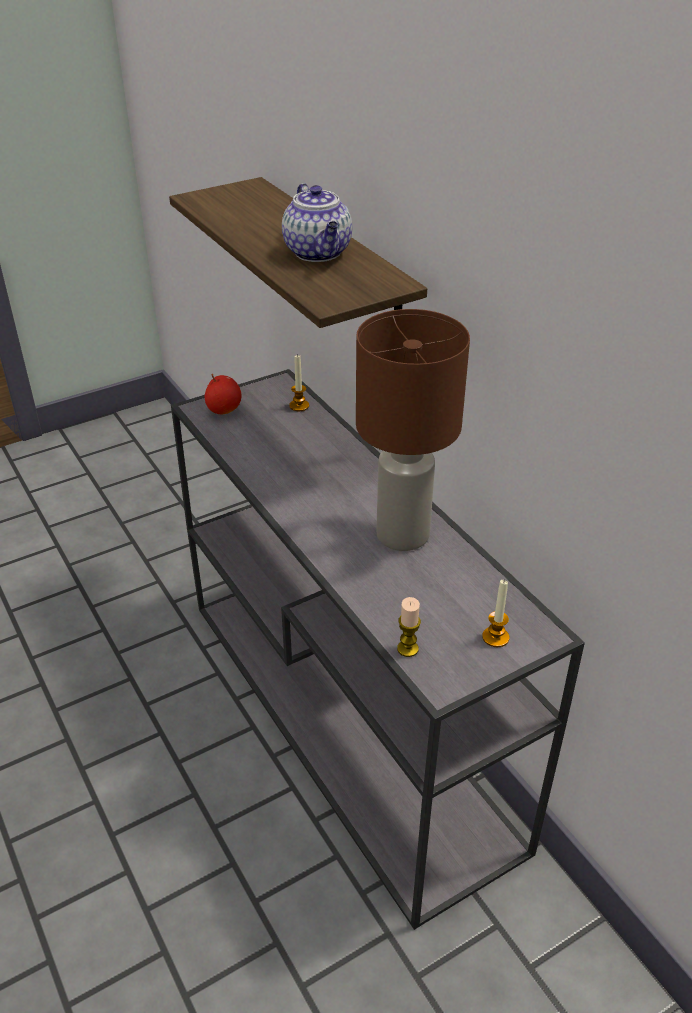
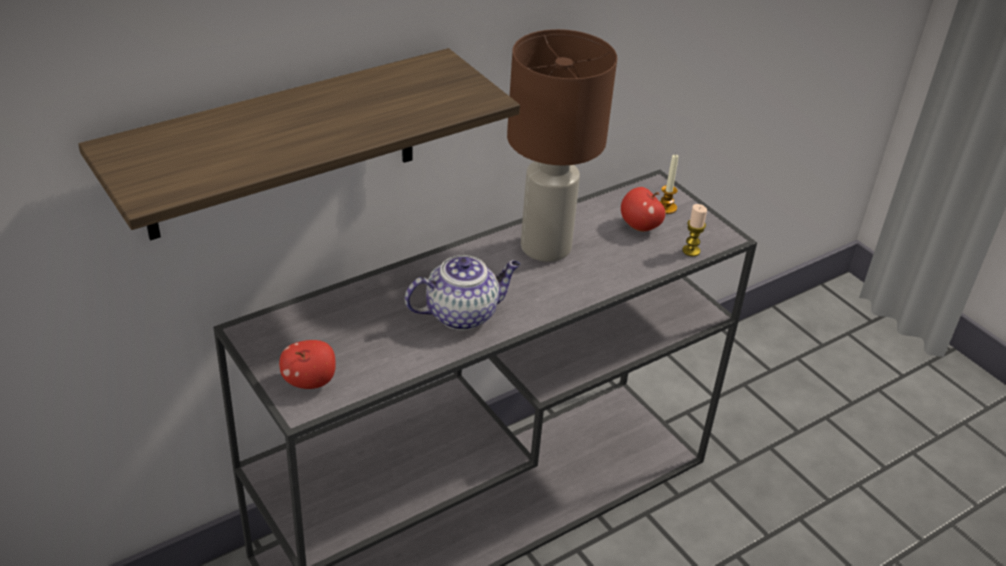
camera: 95 degrees left, 0 degrees up
teapot [282,183,352,262] -> teapot moved to [405,255,520,330]
candle [289,354,309,411] -> none
none -> apple [621,187,666,231]

